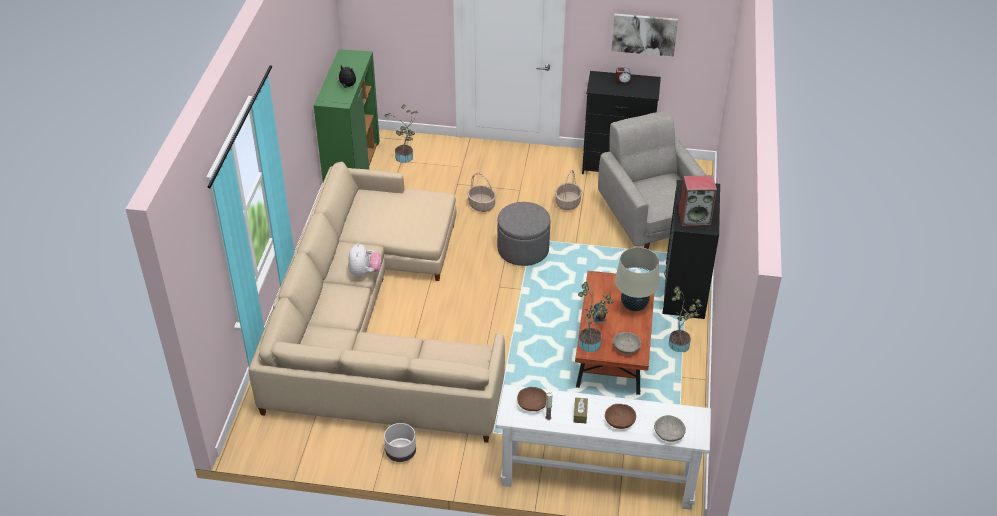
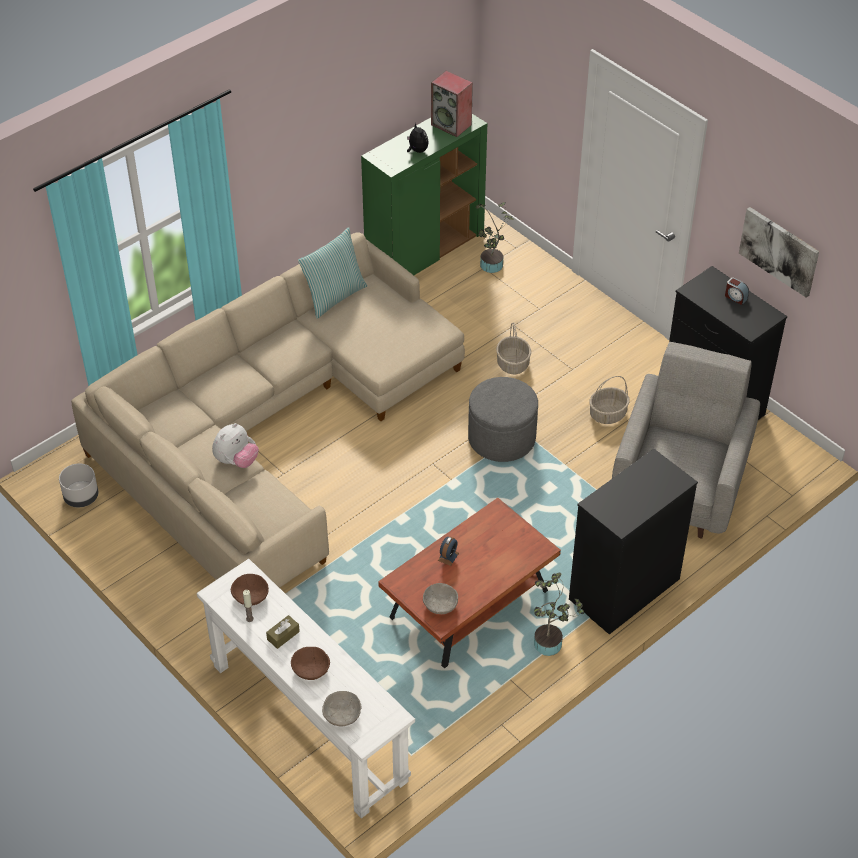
camera: 40 degrees right, 5 degrees up
plush toy [348,243,381,277] -> plush toy moved to [212,423,259,468]
grey planter [384,423,416,462] -> grey planter moved to [59,463,98,507]
potted plant [578,282,613,352] -> none
beige table lamp [615,247,659,311] -> none
speaker [679,175,717,226] -> speaker moved to [431,71,473,137]
none -> pillow [298,227,367,319]

